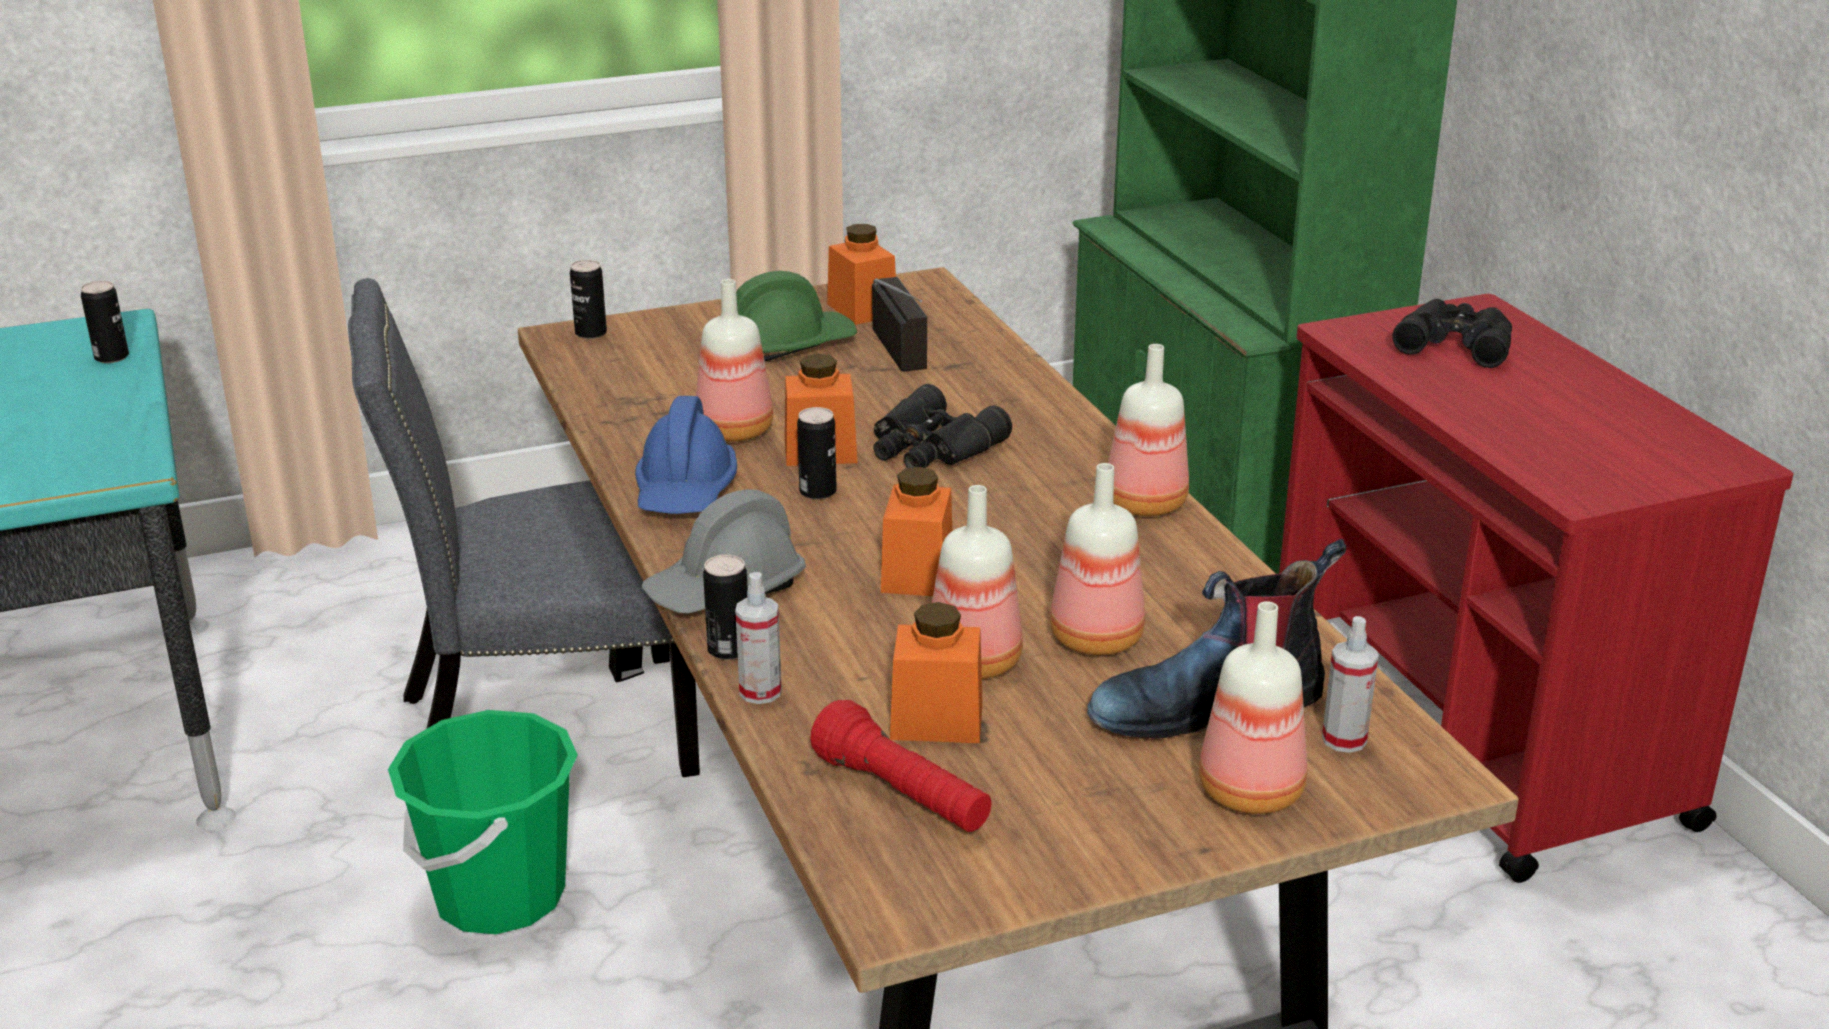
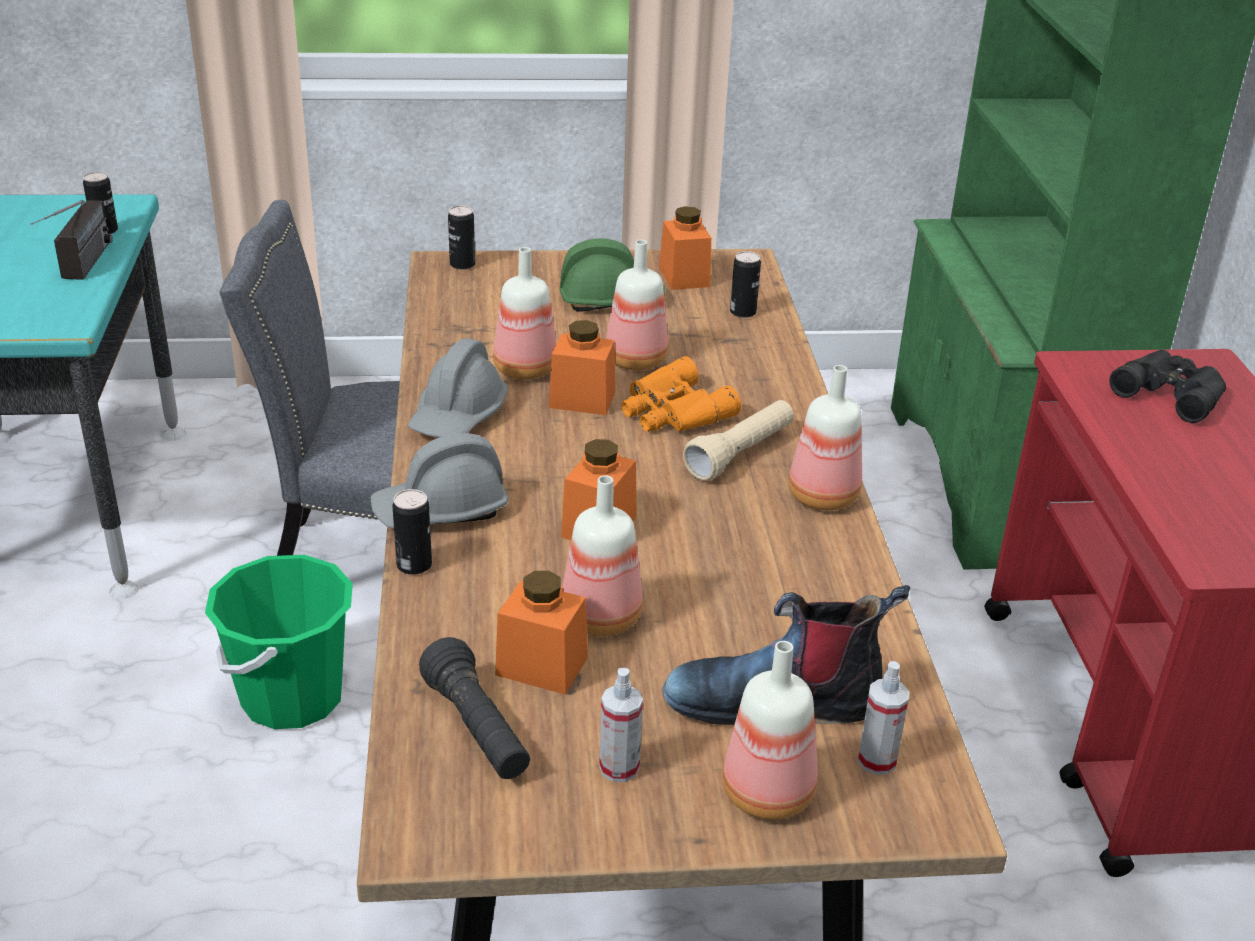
camera: 15 degrees right, 5 degrees up
blue hard hat [635,396,737,514] -> grey hard hat [408,338,508,437]
spray bottle [735,572,782,704] -> spray bottle moved to [599,668,643,782]
can [797,407,837,500] -> can moved to [730,251,761,318]
red flashlight [810,700,991,832] -> black flashlight [419,637,530,779]
radio [872,277,928,371] -> radio moved to [31,200,113,280]
black binoculars [873,384,1012,468] -> orange binoculars [621,356,741,432]
bottle [1050,463,1145,655] -> bottle moved to [606,240,668,370]
none -> beige flashlight [683,400,794,480]

